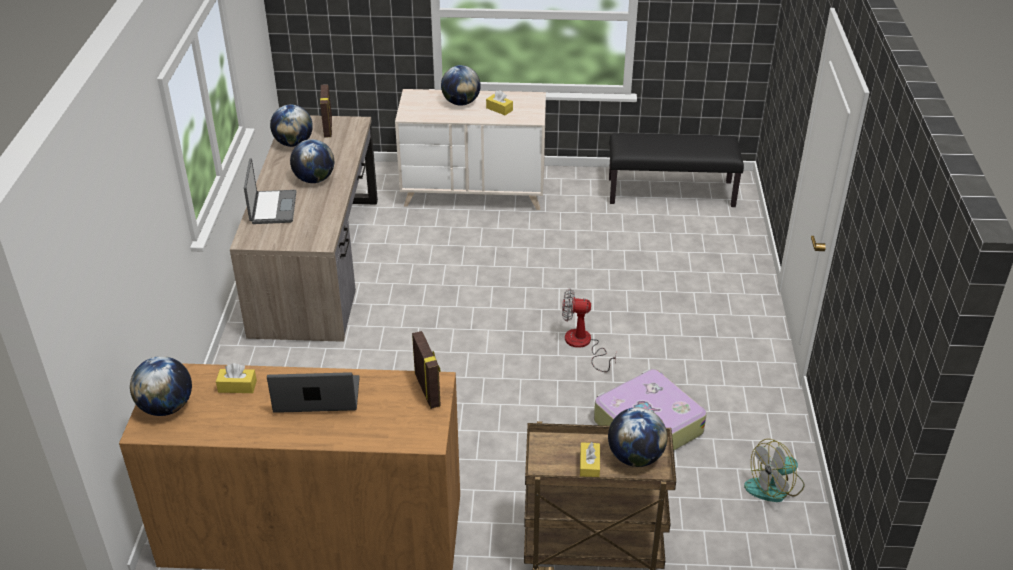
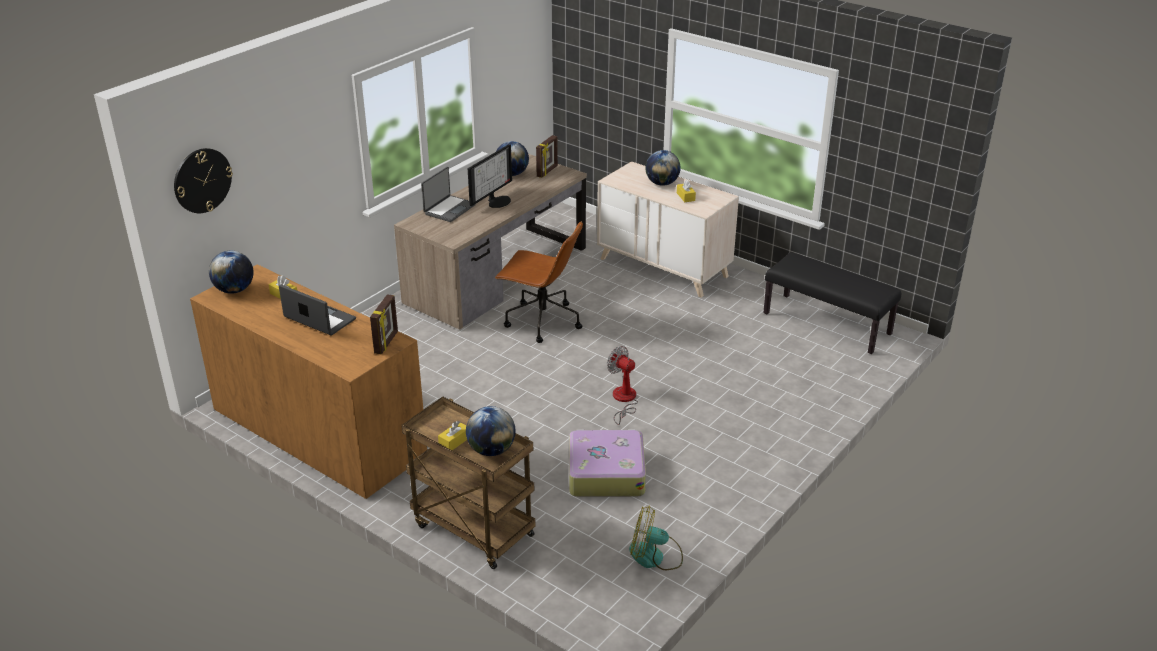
camera: 35 degrees right, 5 degrees down
globe [290,139,334,183] -> monitor [468,144,512,208]
none -> wall clock [174,148,233,213]
none -> brown office chair [495,221,583,343]

